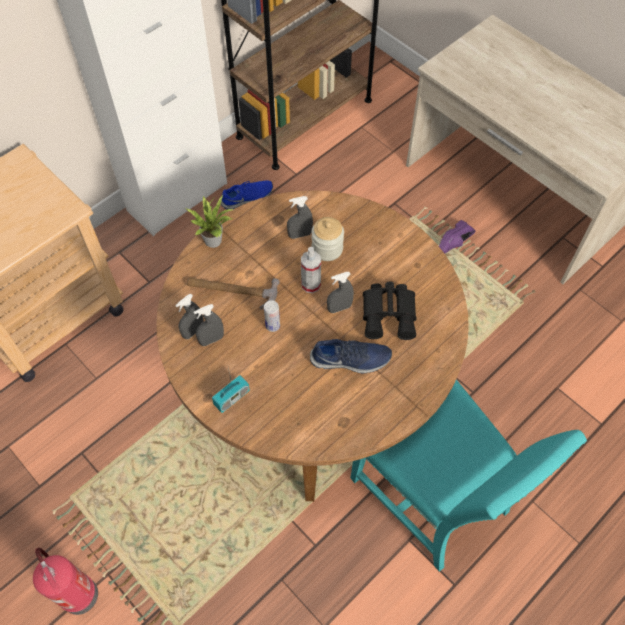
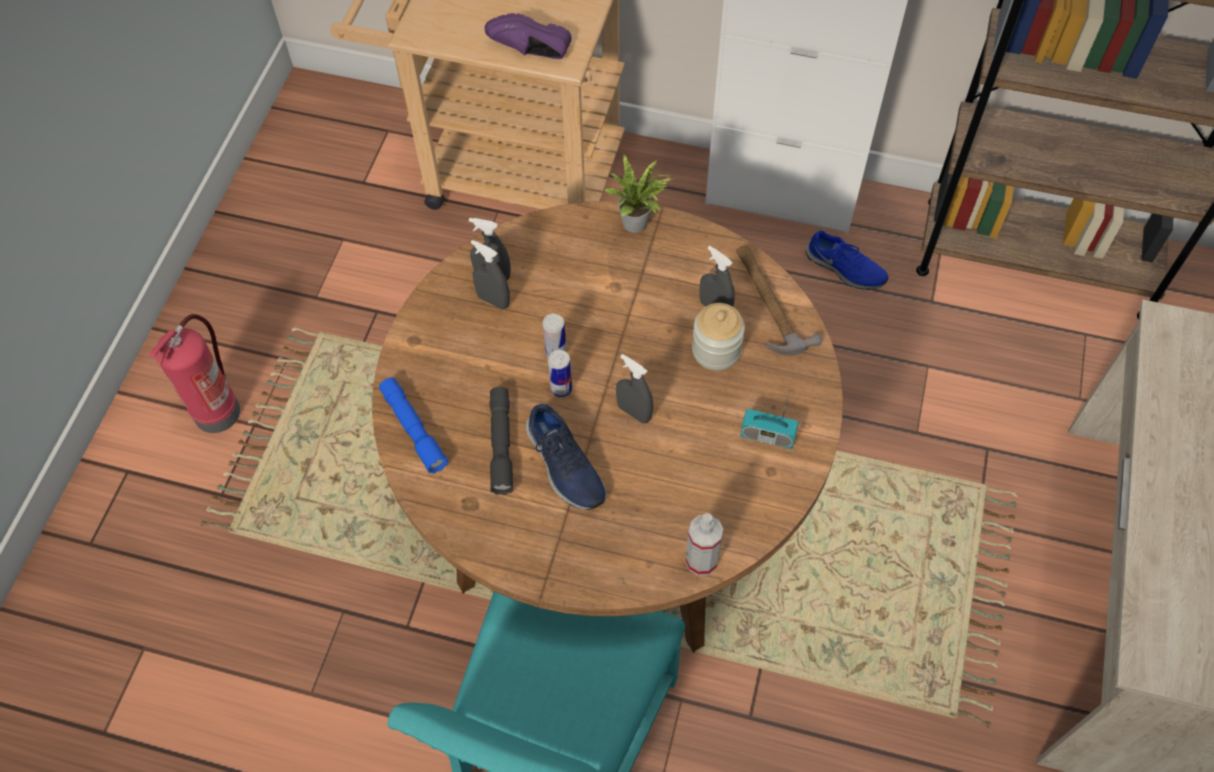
camera: 60 degrees right, 0 degrees up
hammer [187,277,280,310] -> hammer moved to [737,245,822,356]
radio [212,368,249,413] -> radio moved to [740,392,799,449]
spray bottle [301,247,321,293] -> spray bottle moved to [685,513,723,576]
black binoculars [363,282,417,340] -> none
purple shoe [439,220,476,254] -> purple shoe moved to [485,13,572,59]
none -> blue flashlight [379,378,448,474]
none -> grey flashlight [490,387,513,495]
none -> can [548,350,572,398]

